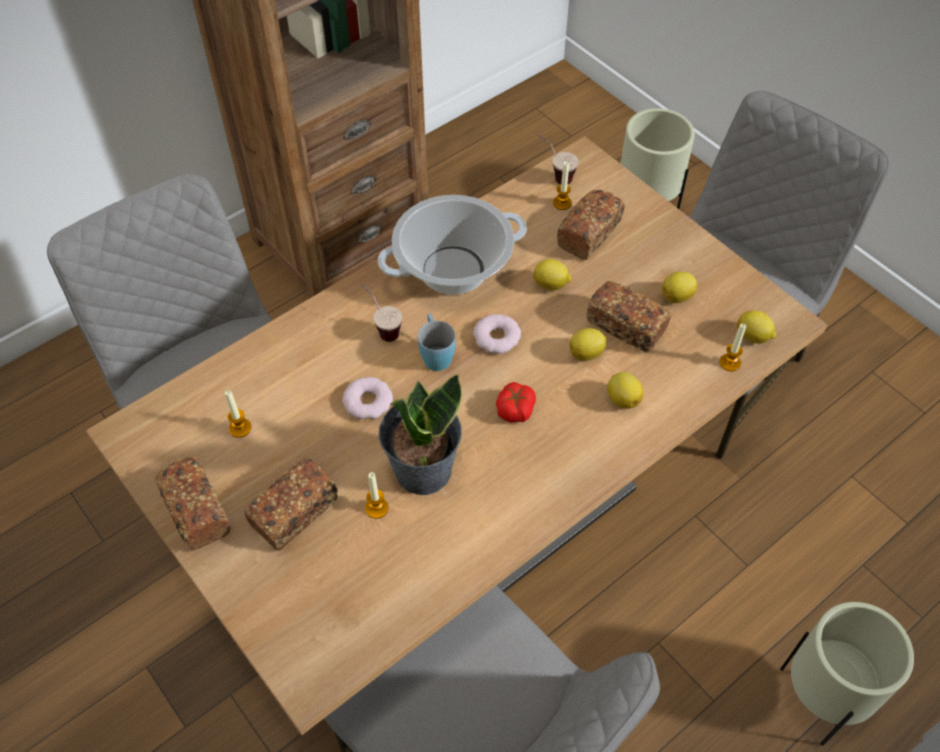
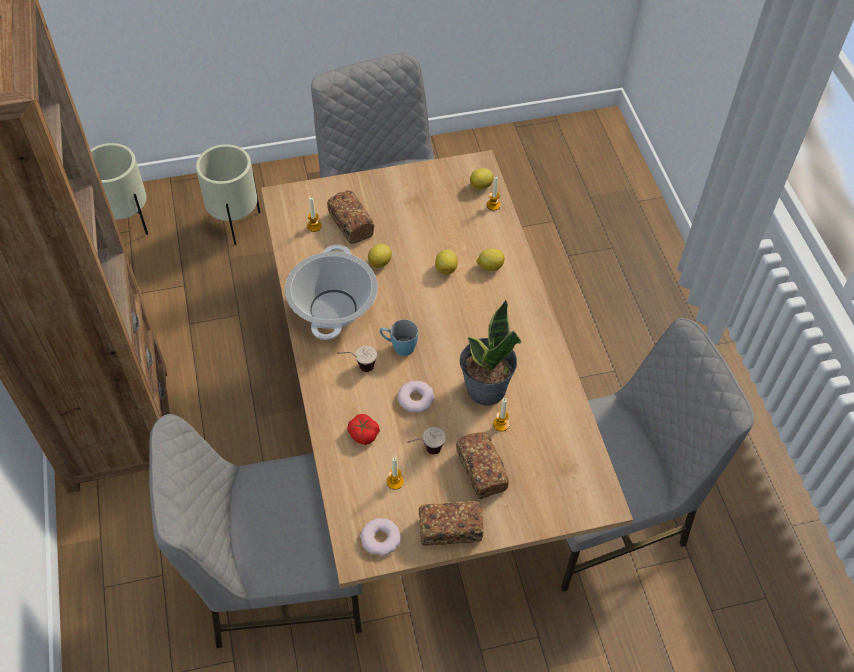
camera: 65 degrees left, 0 degrees up
donut [473,314,521,354] -> donut moved to [361,518,401,556]
tomato [496,382,536,423] -> tomato moved to [347,414,380,445]
cup [538,134,578,185] -> cup moved to [407,427,446,454]
bread [586,281,671,353] -> none
lemon [662,271,697,303] -> none
beige planter [780,602,914,746] -> beige planter moved to [90,143,148,235]

